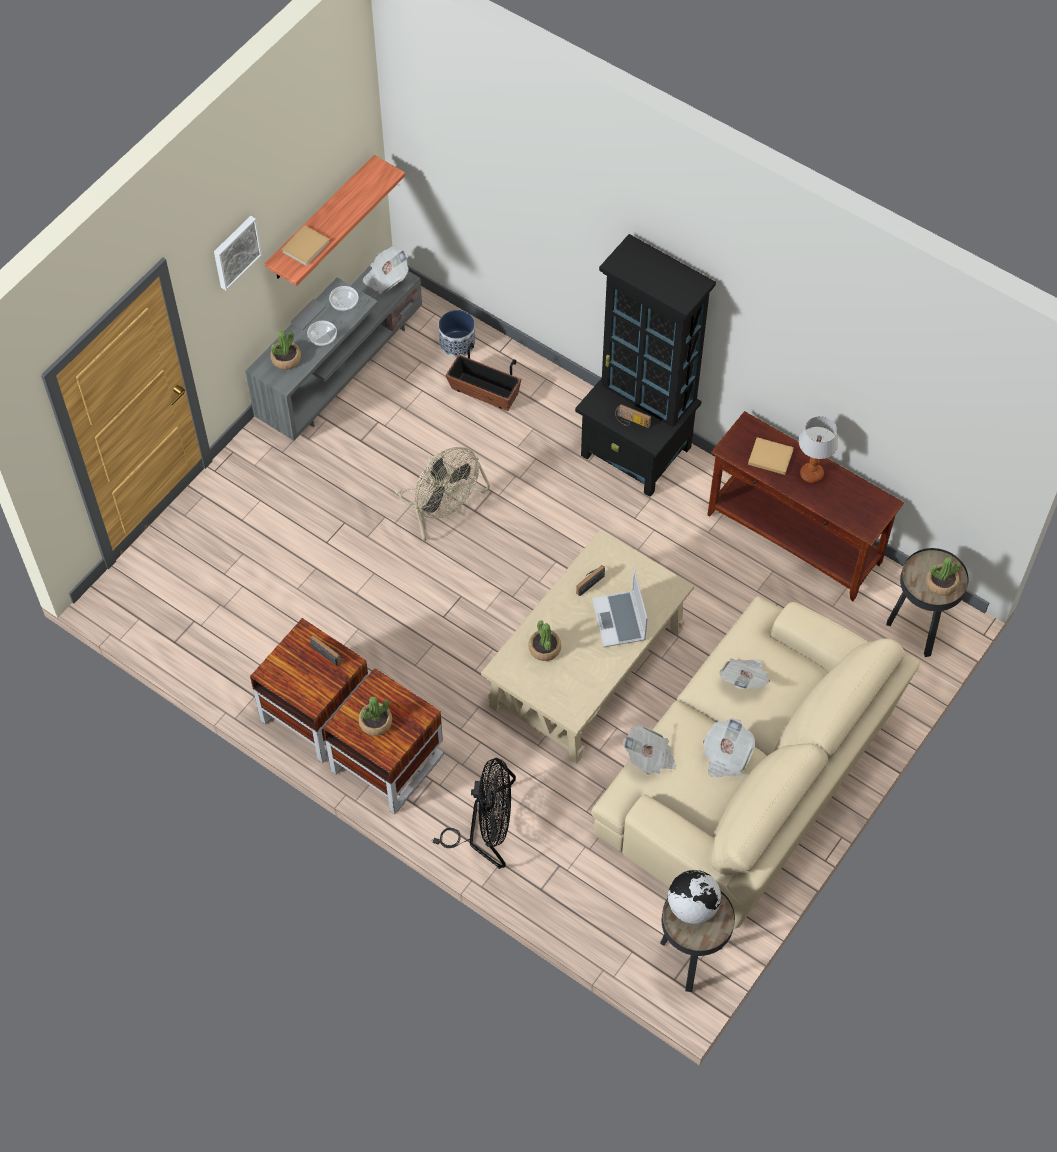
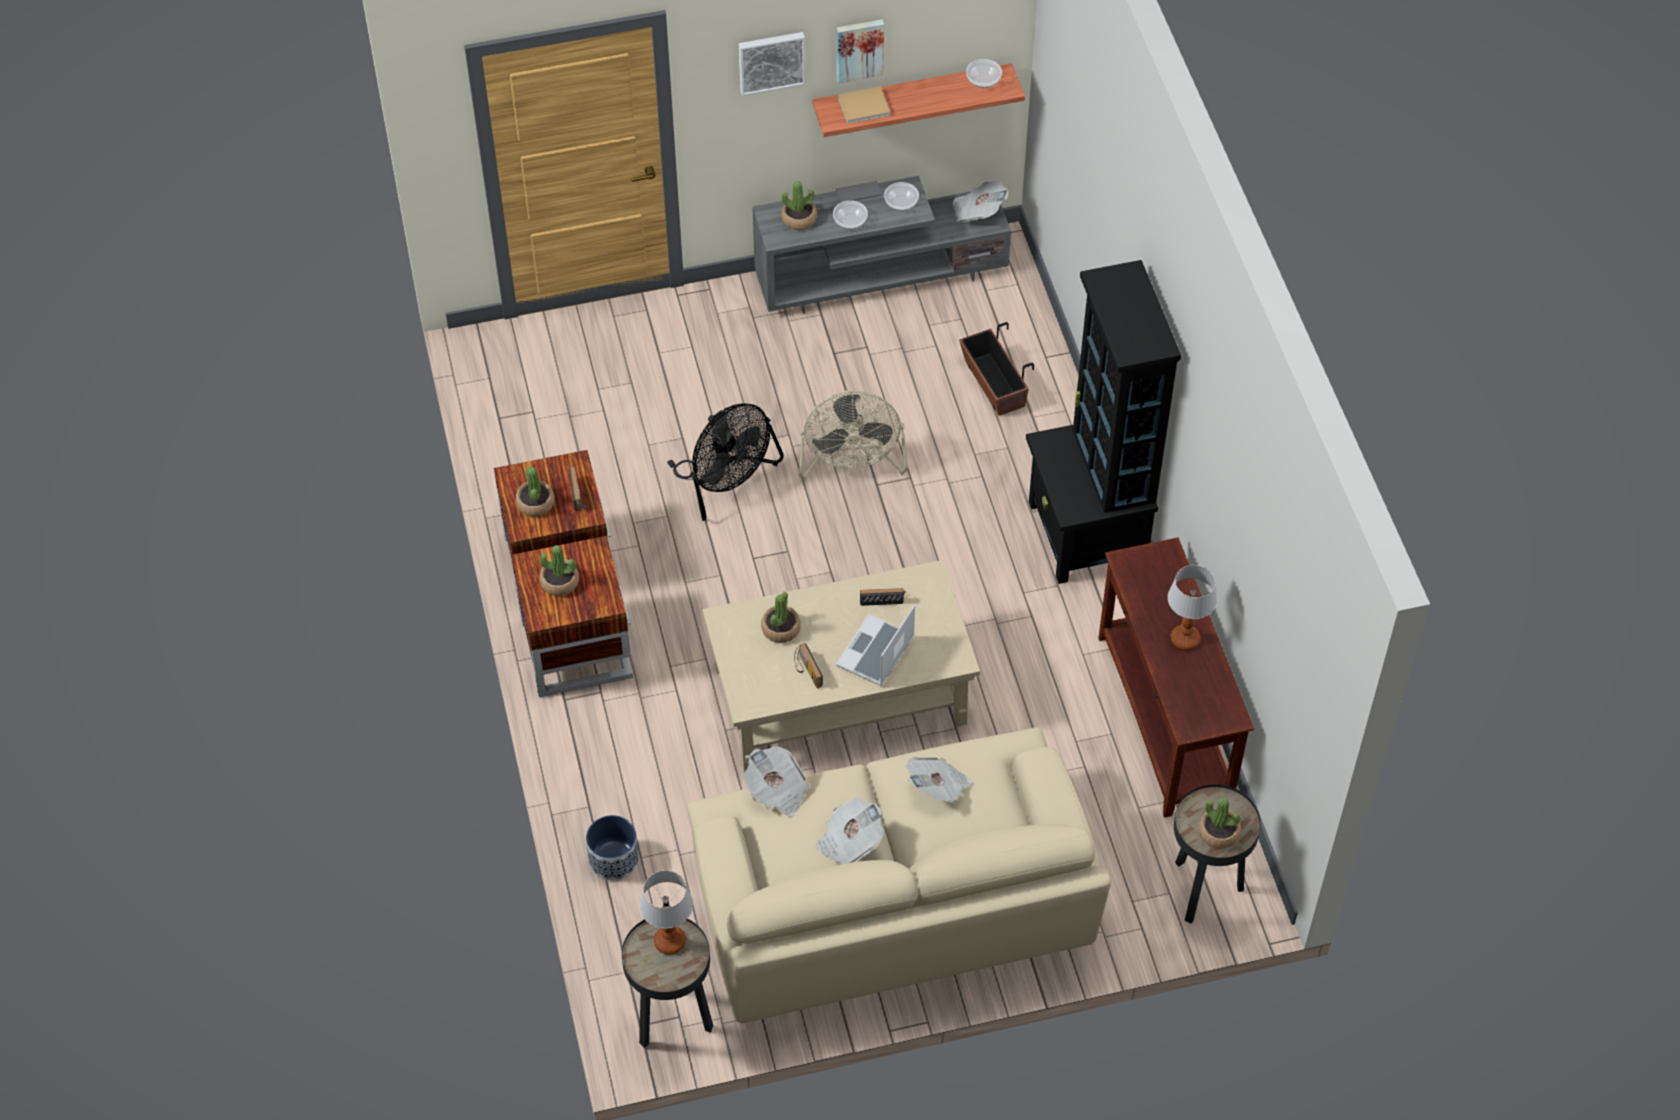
camera: 40 degrees right, 5 degrees down
black fan [431,758,516,869] -> black fan moved to [668,403,784,521]
planter [439,310,475,358] -> planter moved to [586,815,639,880]
radio [615,404,651,428] -> radio moved to [794,643,823,689]
globe [668,870,721,924] -> table lamp [640,870,693,955]
beige book [748,437,794,475] -> none
none -> potted plant [516,466,555,517]
none -> picture [837,20,884,83]
none -> bowl [966,59,1002,88]

